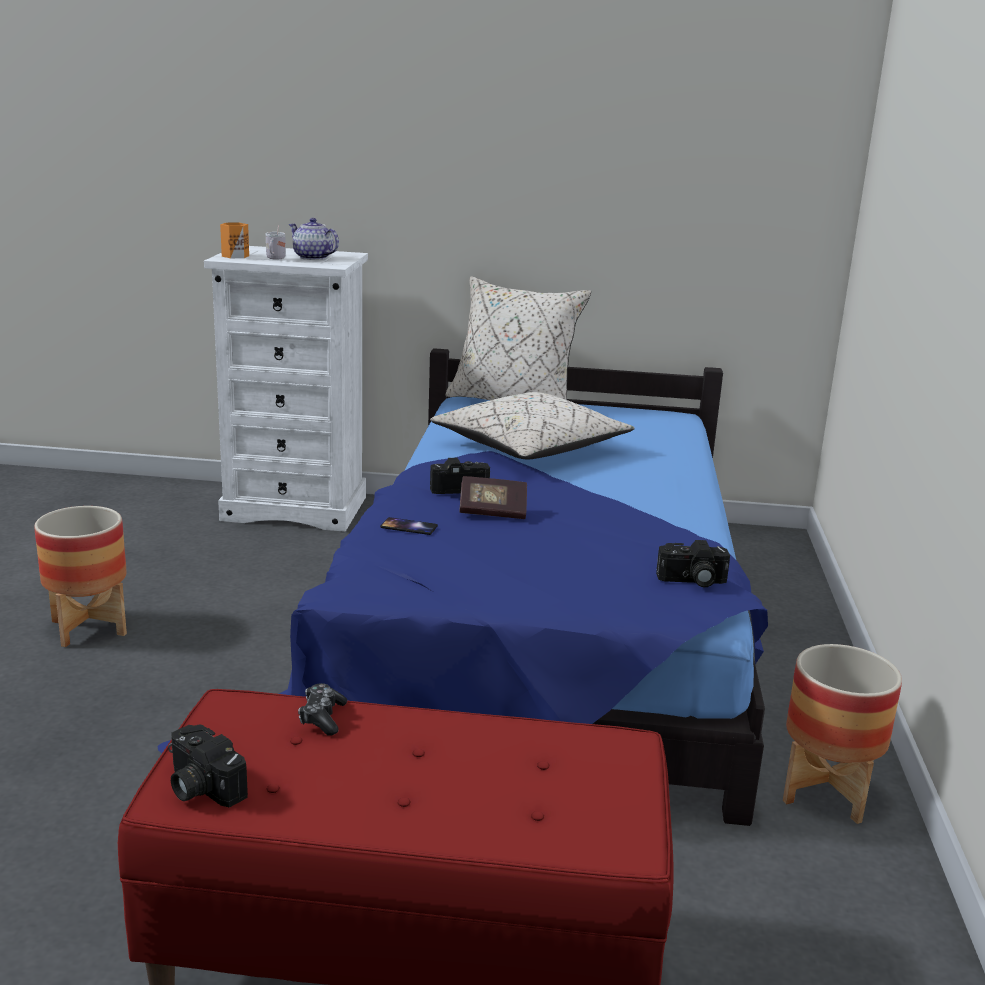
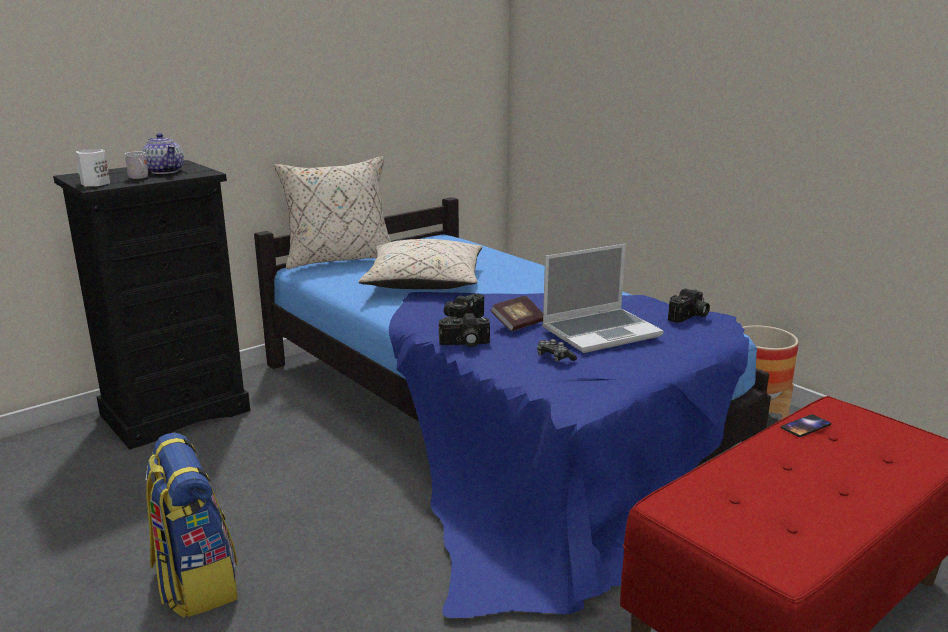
camera: 45 degrees left, 0 degrees up
planter [34,506,127,647] -> backpack [145,432,238,618]
camera [168,725,248,808] -> camera moved to [439,313,490,347]
white dresser [204,246,368,532] -> black dresser [53,160,250,450]
orange mug [220,223,249,258] -> white mug [76,149,110,186]
teapot [288,218,339,260] -> teapot turned 120 degrees counterclockwise [142,133,184,174]
game controller [298,683,347,736] -> game controller moved to [537,339,577,362]
phone [380,517,438,535] -> phone moved to [781,414,831,437]
none -> laptop [542,244,664,353]

